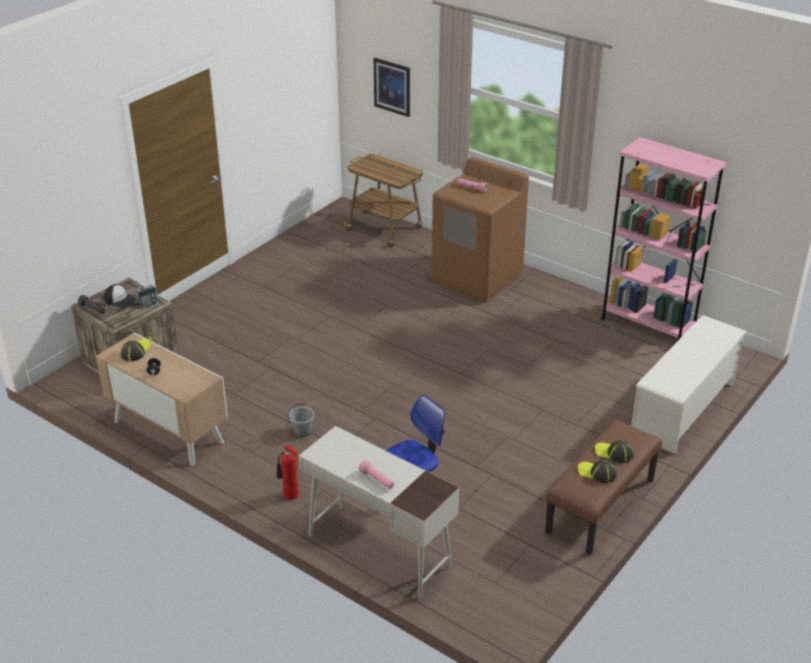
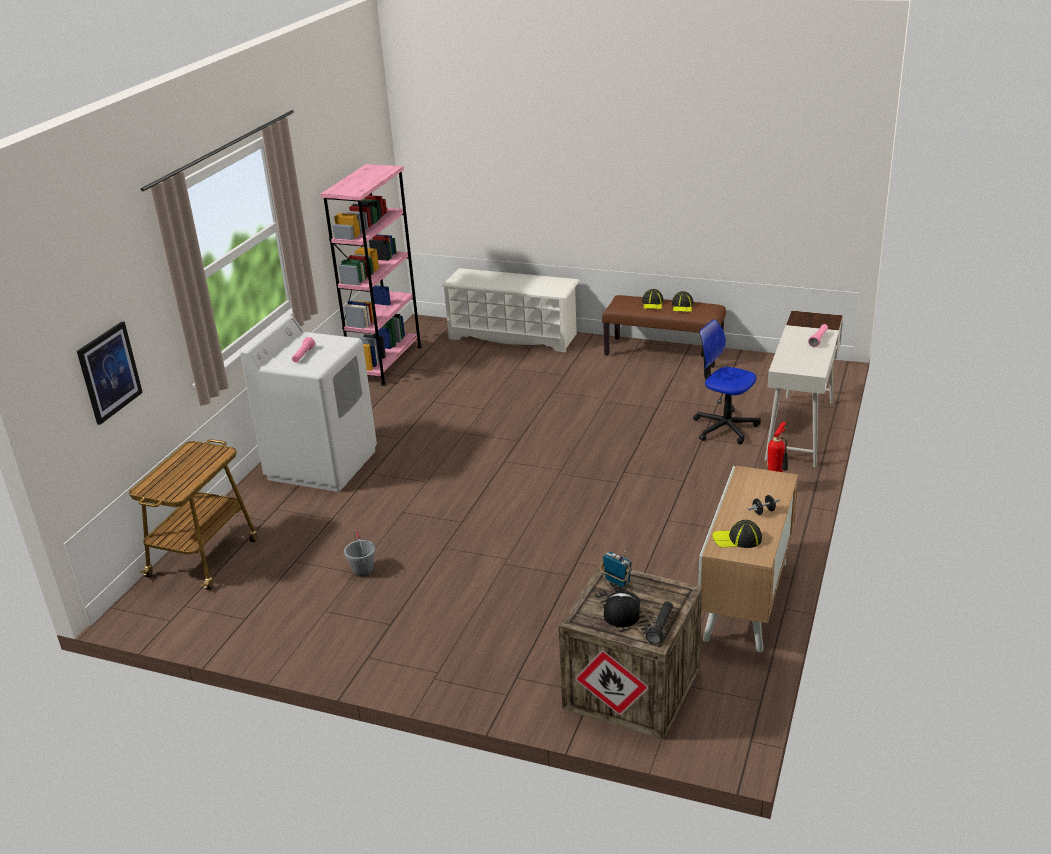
camera: 105 degrees left, 5 degrees down
grey bucket [287,402,316,437] -> grey bucket moved to [344,530,376,577]
brown washing machine [431,157,529,303] -> white washing machine [240,315,377,492]

